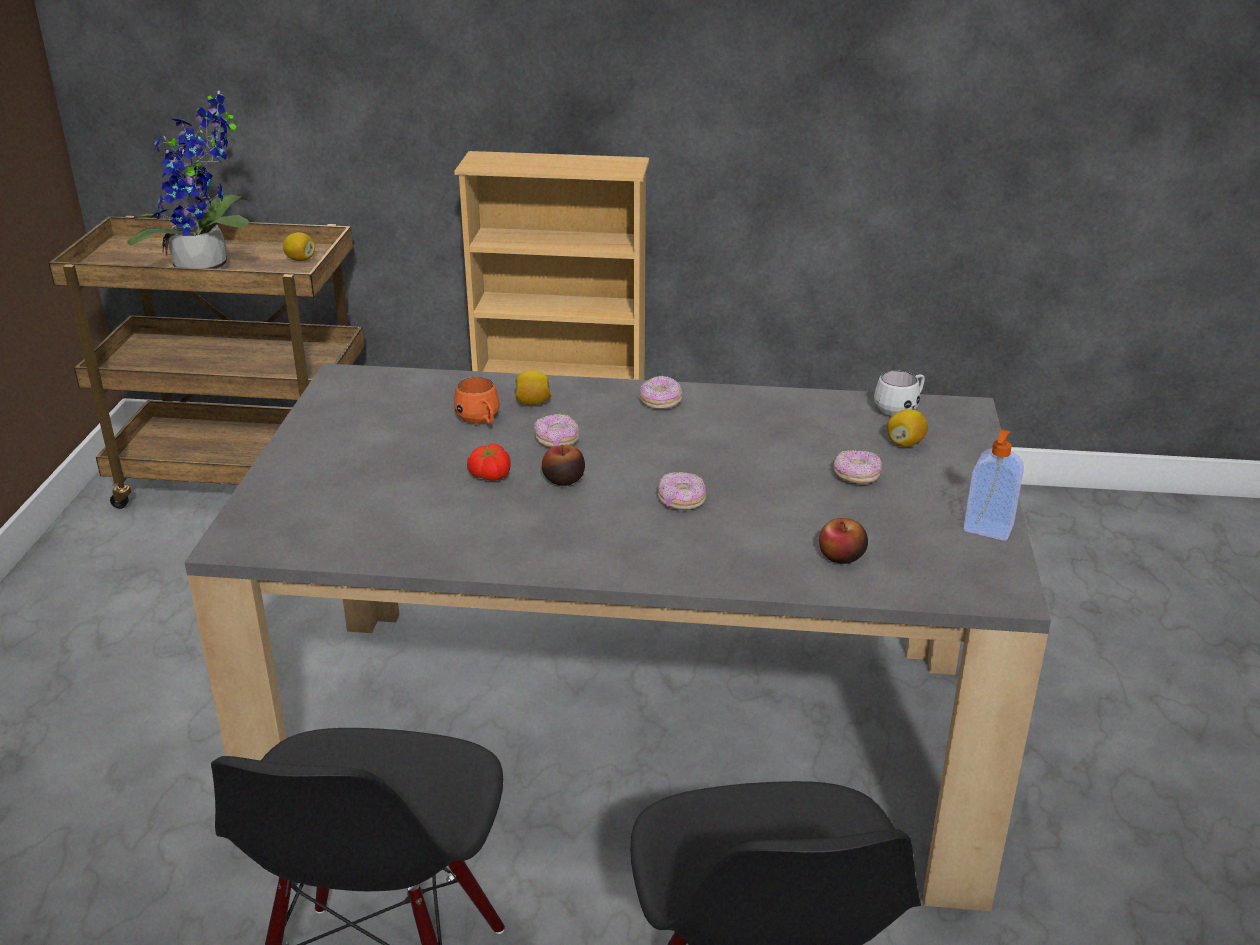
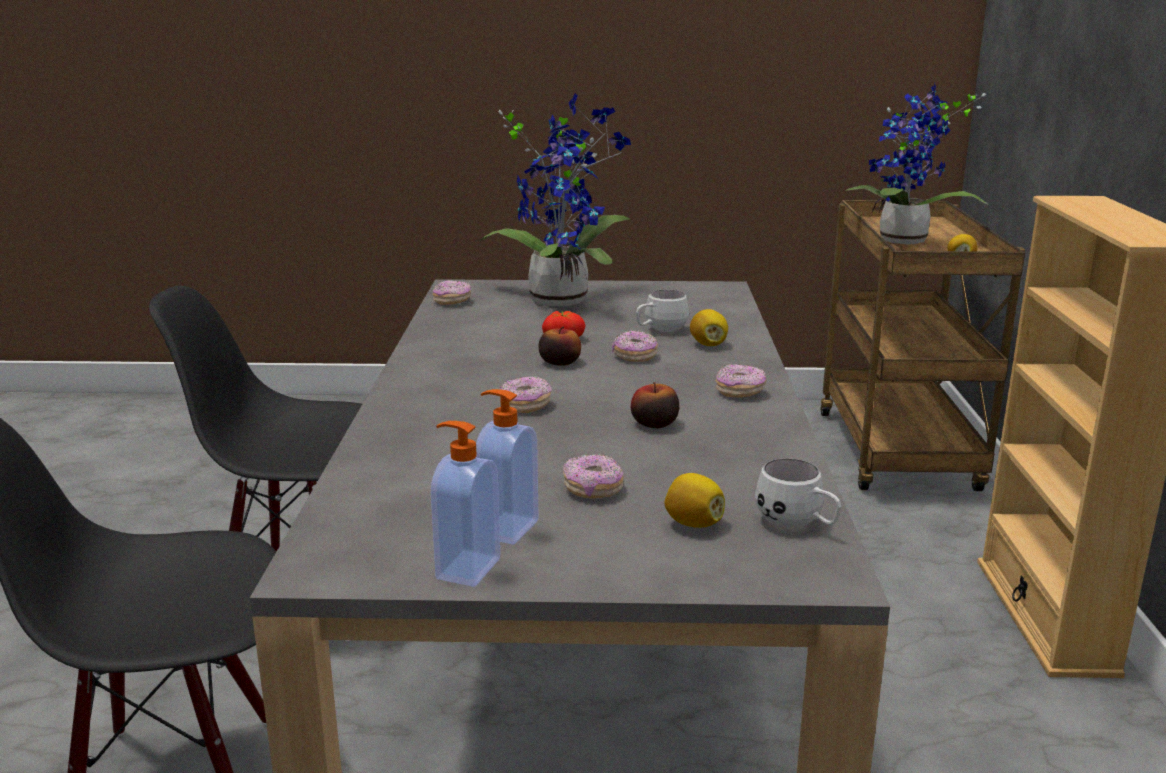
camera: 85 degrees right, 10 degrees down
orange mug [454,377,500,424] -> white mug [636,290,689,332]
apple [819,518,868,564] -> apple moved to [631,382,679,428]
none -> donut [433,280,471,305]
none -> soap dispenser [476,389,539,545]
none -> potted plant [479,94,631,306]

